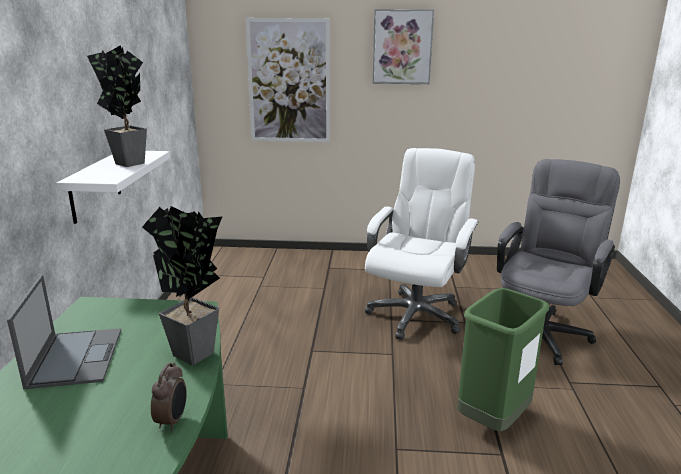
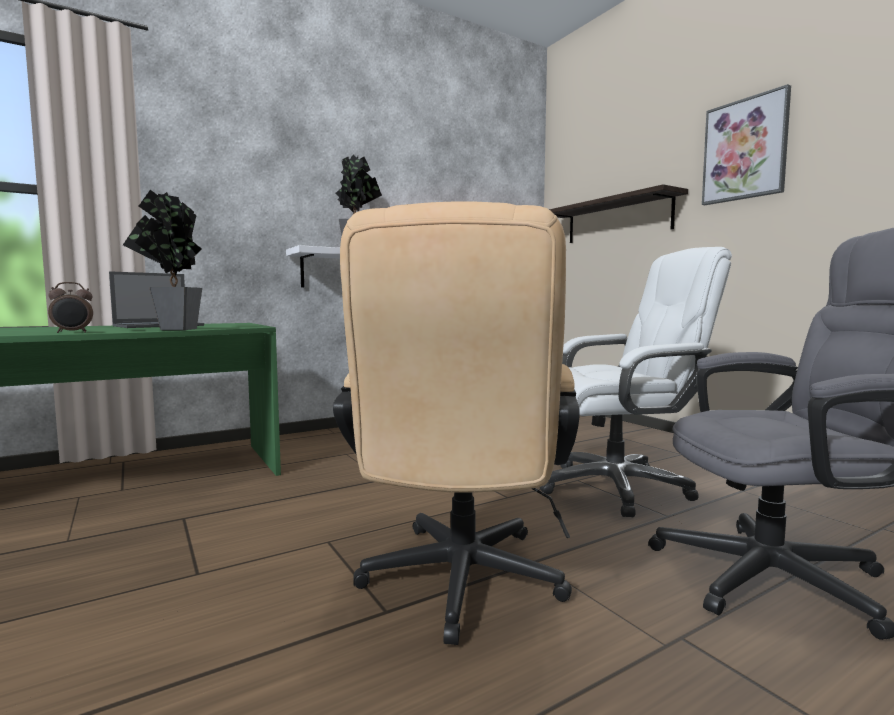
camera: 55 degrees right, 15 degrees down
picture [245,18,330,142] -> shelf [549,184,688,243]
green trash can [457,288,549,432] -> beige office chair [333,201,580,645]

